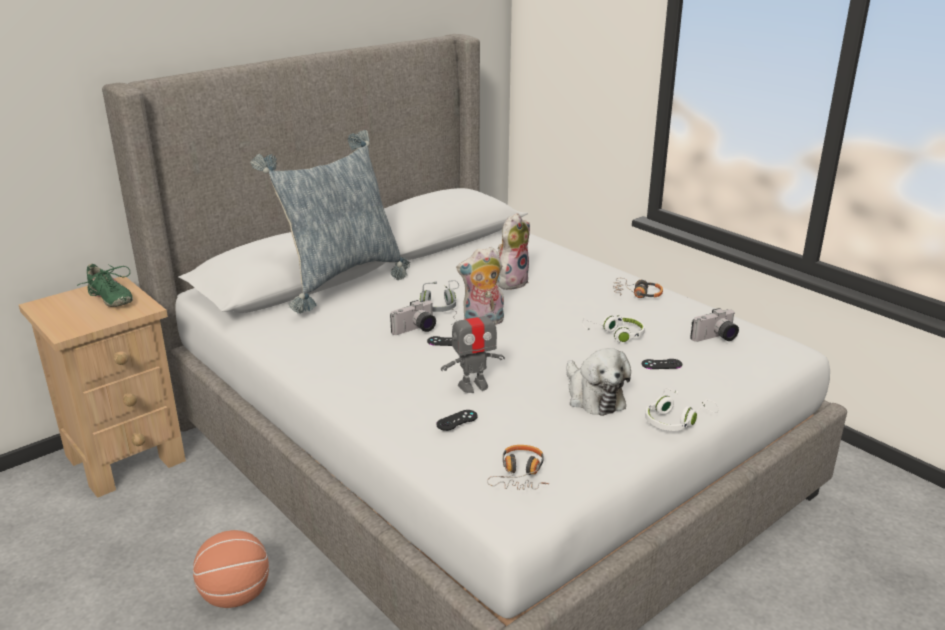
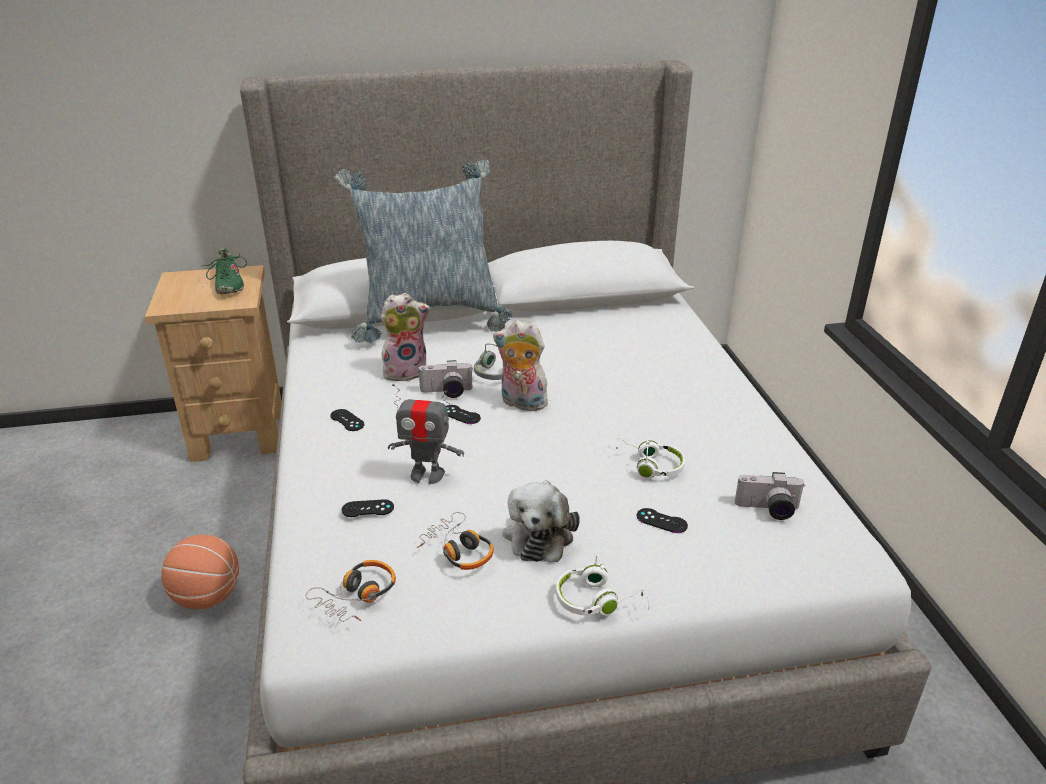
camera: 30 degrees right, 5 degrees up
plush toy [498,213,530,290] -> plush toy moved to [380,293,431,382]
headphones [613,278,663,298] -> headphones moved to [417,512,494,570]
none -> black game controller [330,409,364,431]

